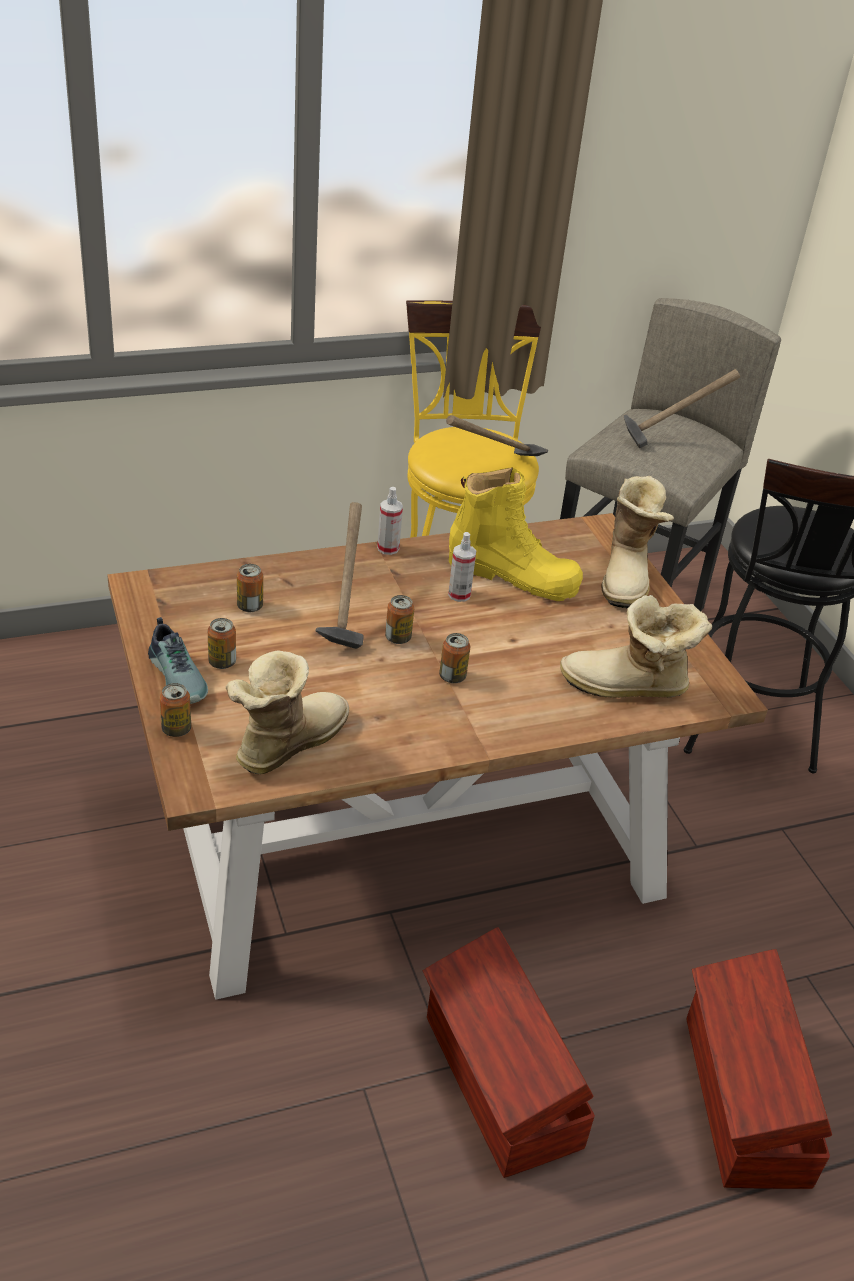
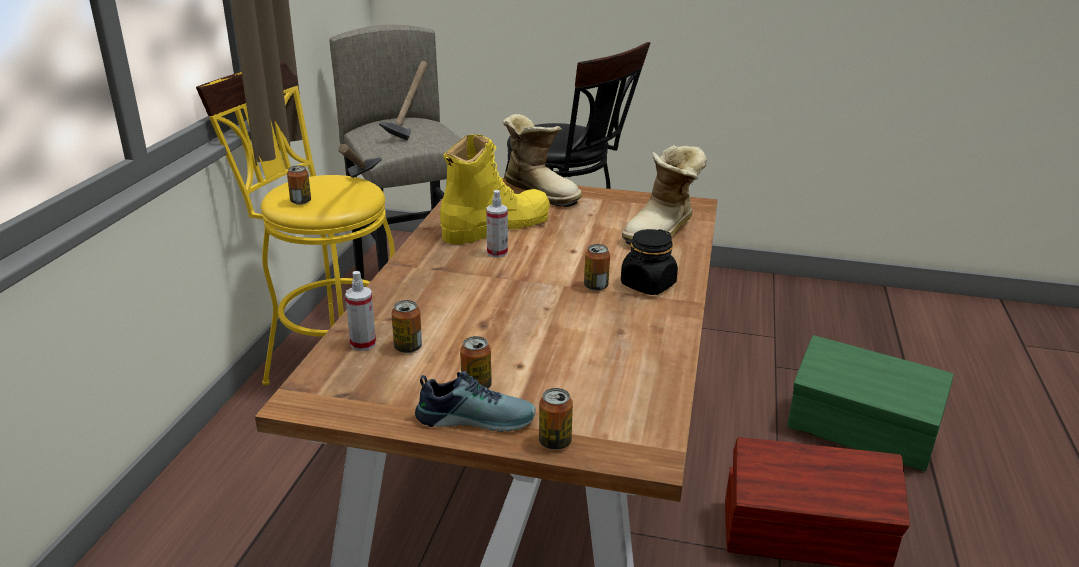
camera: 55 degrees left, 10 degrees down
boot [226,650,349,774] -> none
hammer [316,502,364,649] -> none
spray bottle [377,487,403,555] -> spray bottle moved to [345,271,376,351]
can [385,595,414,644] -> can moved to [287,165,311,205]
brown storage box [687,949,832,1189] -> green storage box [787,335,954,471]
none -> black jar [621,229,678,295]

